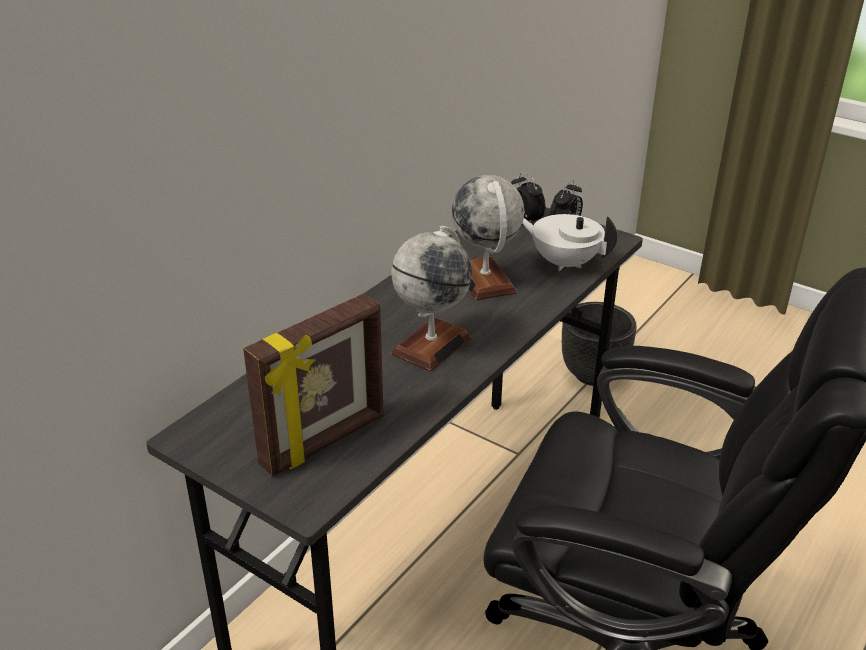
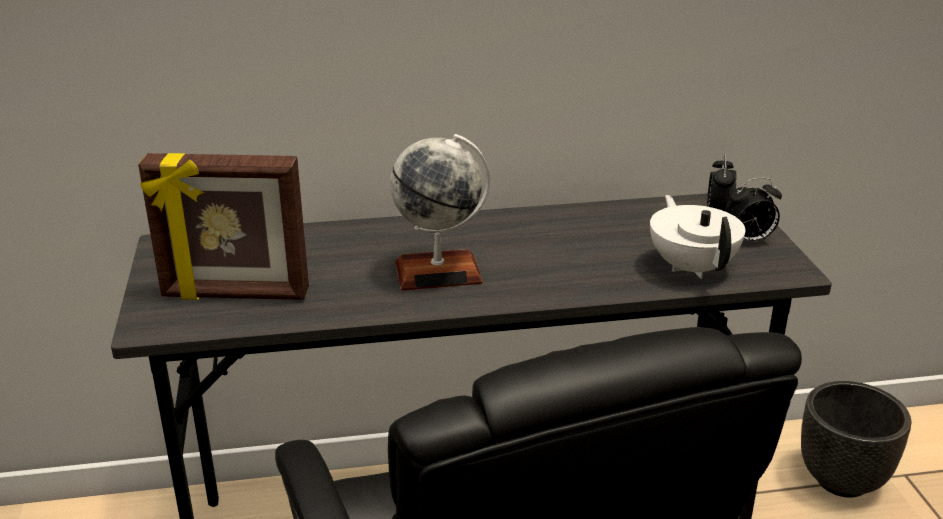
camera: 45 degrees right, 5 degrees down
globe [452,175,524,300] -> none

